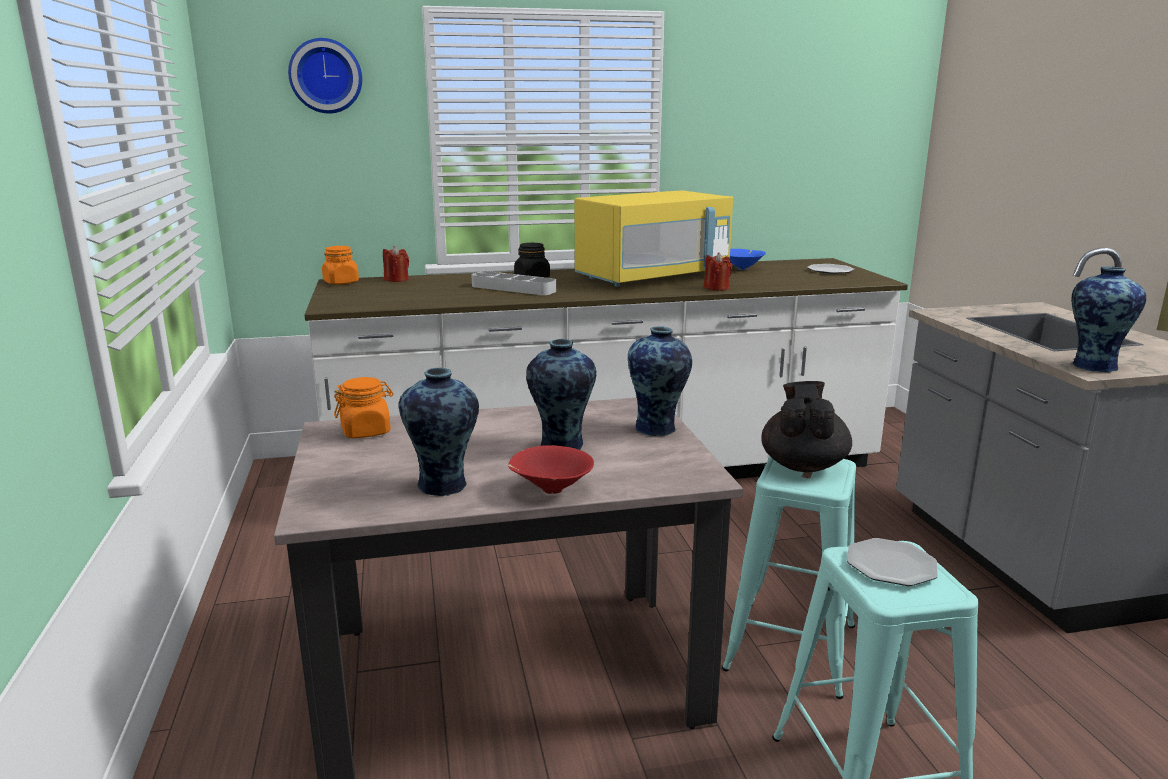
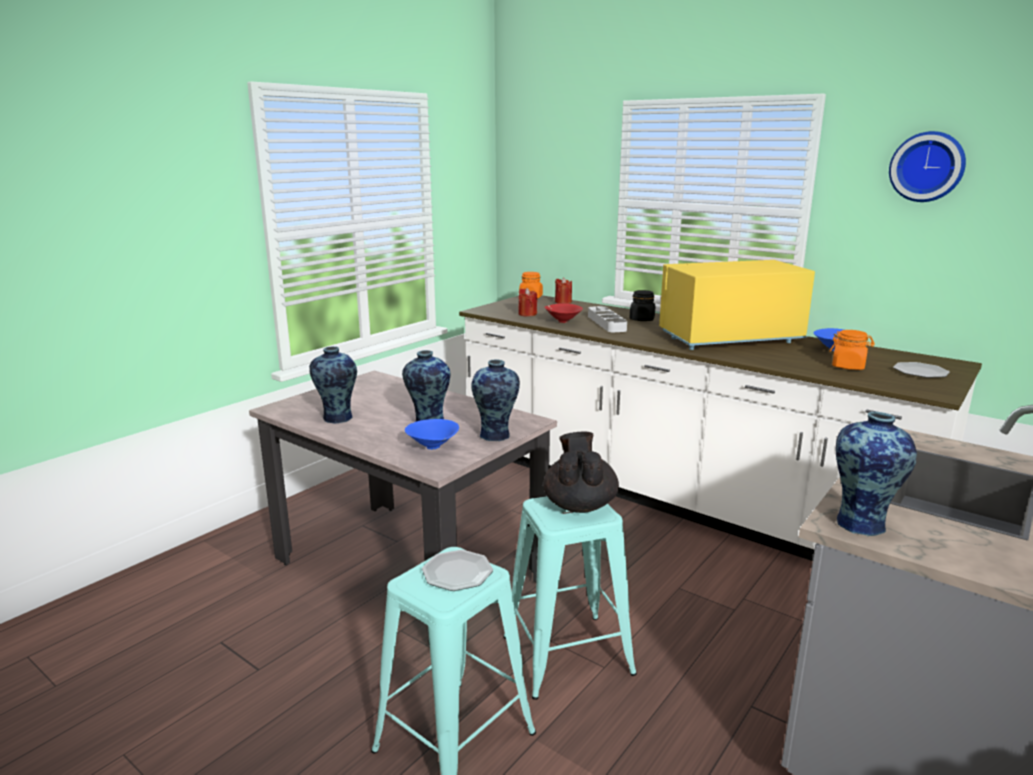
camera: 50 degrees right, 0 degrees up
wall clock [288,38,362,113] -> wall clock moved to [889,131,966,202]
orange jar [334,377,393,438] -> orange jar moved to [829,330,875,370]
red bowl [508,445,594,494] -> red bowl moved to [544,303,583,323]
yellow microwave [575,190,733,287] -> yellow microwave turned 150 degrees clockwise [659,260,815,350]
red candle [704,252,732,291] -> red candle moved to [518,288,537,316]
black teapot [761,381,852,472] -> black teapot turned 60 degrees counterclockwise [543,431,619,513]
none -> blue bowl [405,419,459,450]

